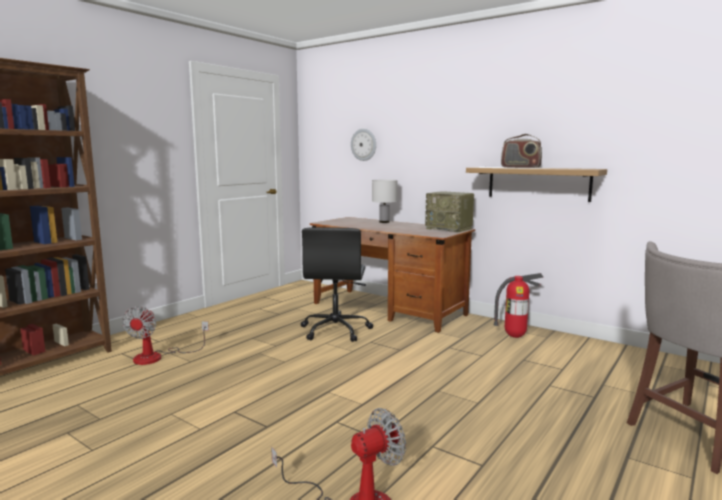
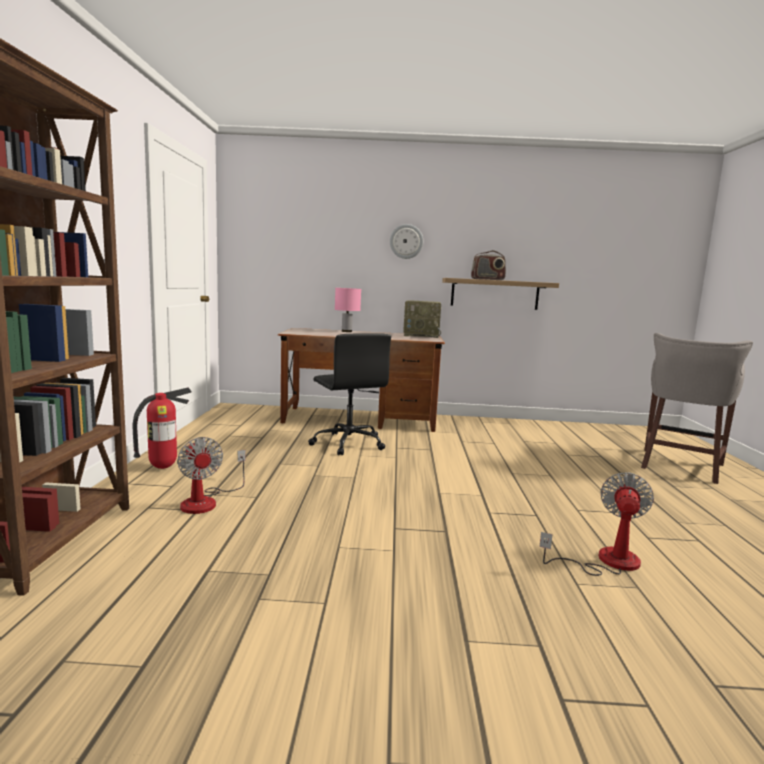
camera: 35 degrees left, 0 degrees up
wall clock [351,129,376,161] -> wall clock moved to [390,224,423,259]
white table lamp [372,180,398,223] -> pink table lamp [335,288,361,332]
fire extinguisher [493,273,543,338] -> fire extinguisher moved to [133,387,192,469]

